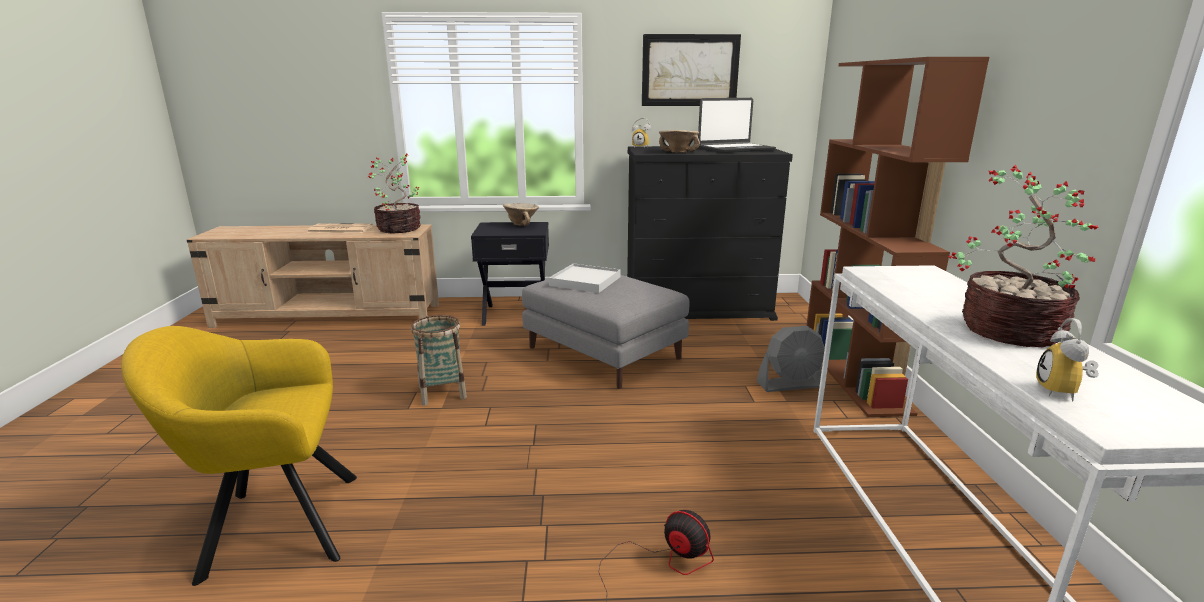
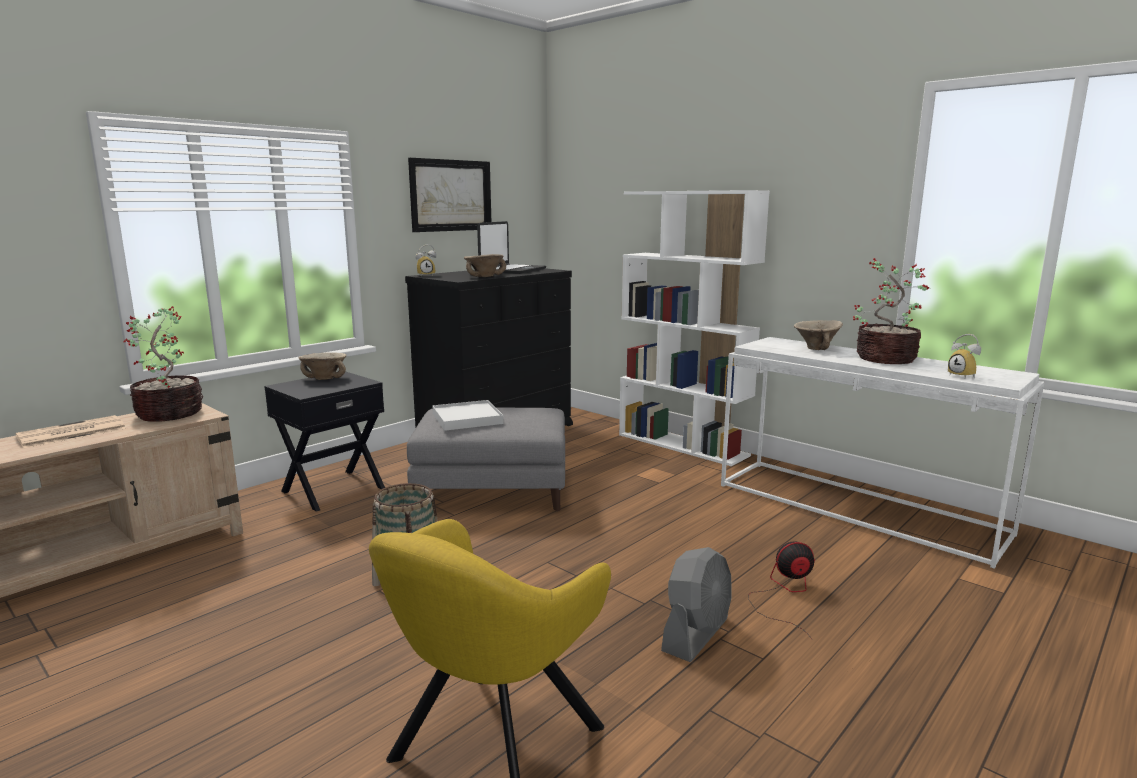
camera: 45 degrees left, 5 degrees down
grey fan [756,326,826,392] -> grey fan moved to [661,547,732,662]
brown bookcase [806,57,989,417] -> white bookcase [619,190,770,466]
none -> beige bowl [794,320,843,350]

